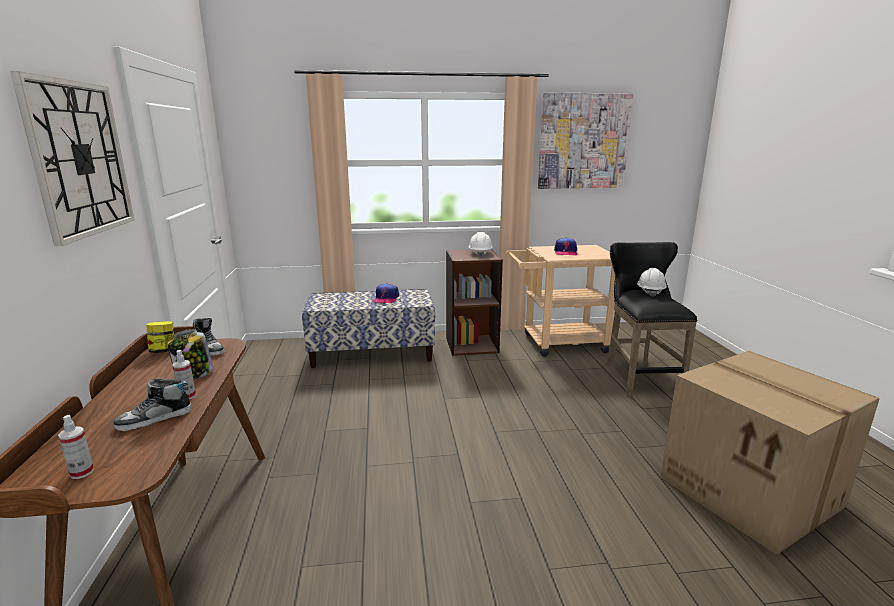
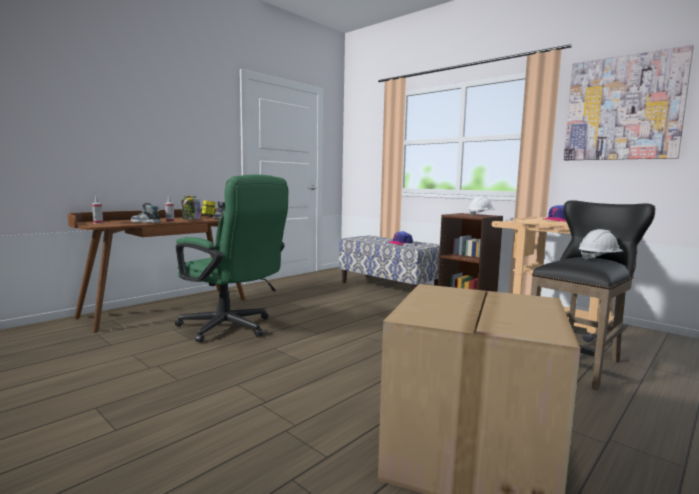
camera: 50 degrees right, 10 degrees down
wall clock [10,71,134,246] -> none
none -> green office chair [175,174,288,343]

